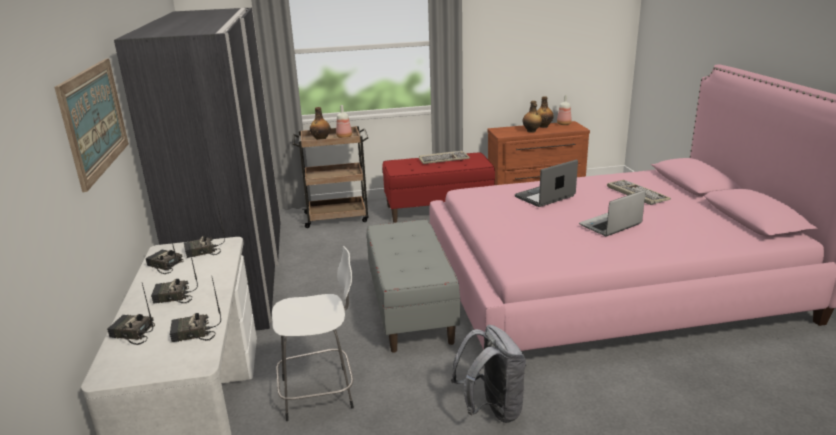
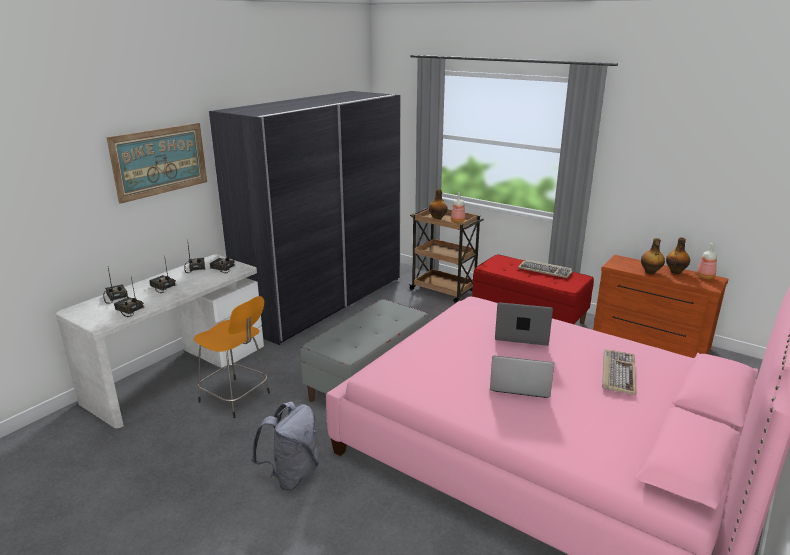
camera: 45 degrees right, 0 degrees up
white stool [272,246,354,421] -> orange stool [194,296,270,418]

